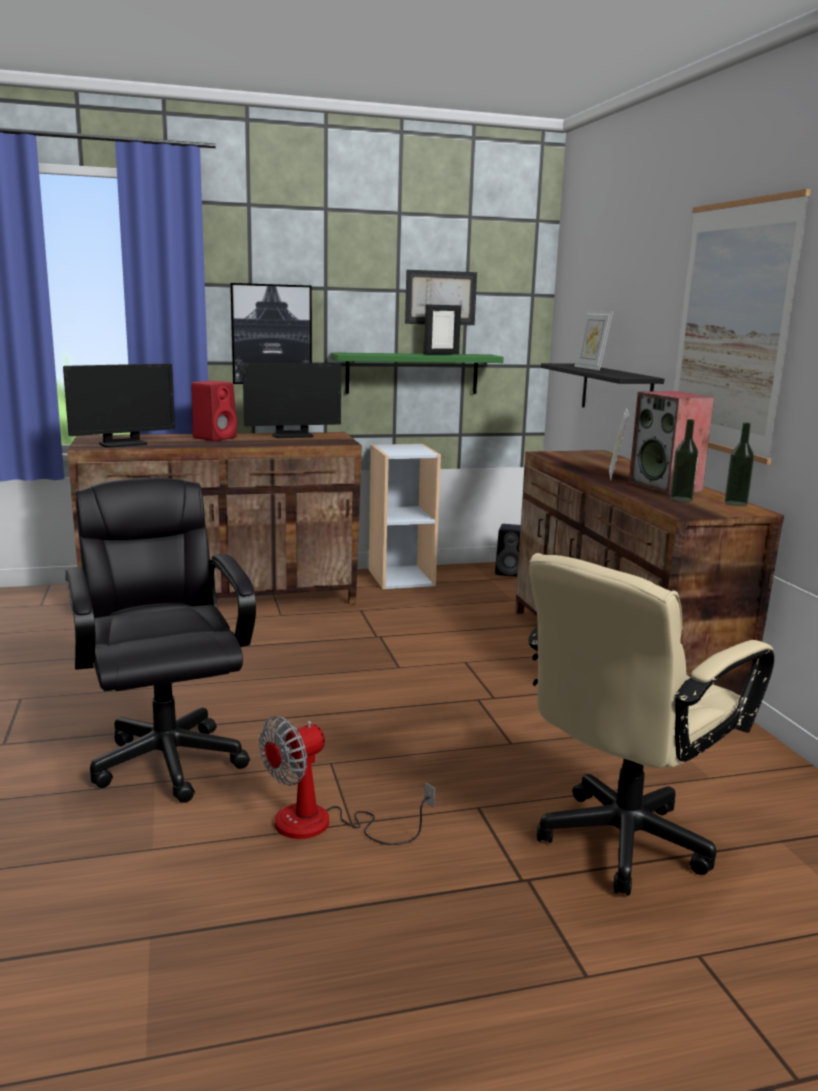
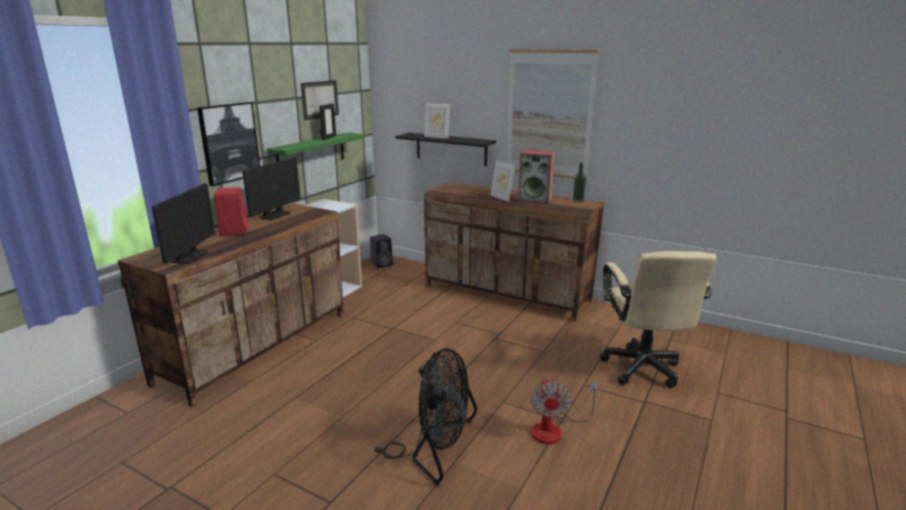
camera: 45 degrees left, 5 degrees up
black office chair [65,478,256,803] -> black fan [374,348,477,486]
bottle [670,419,698,502] -> none

